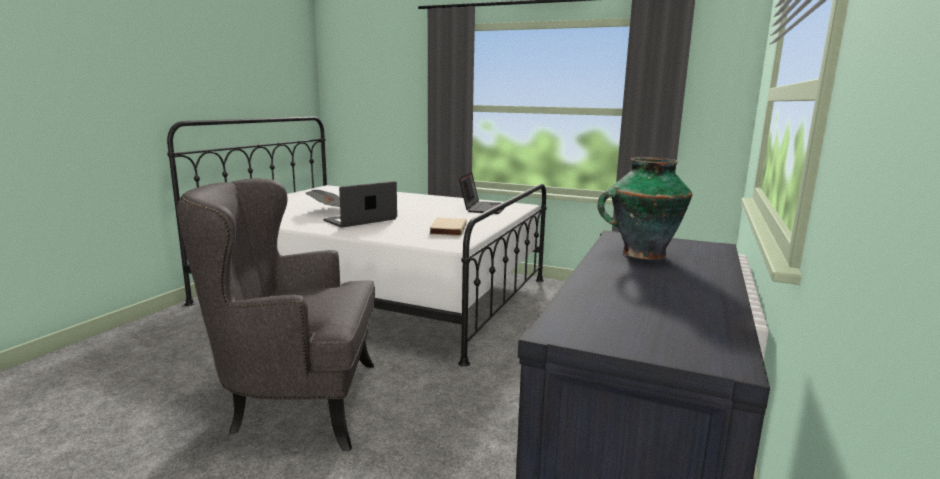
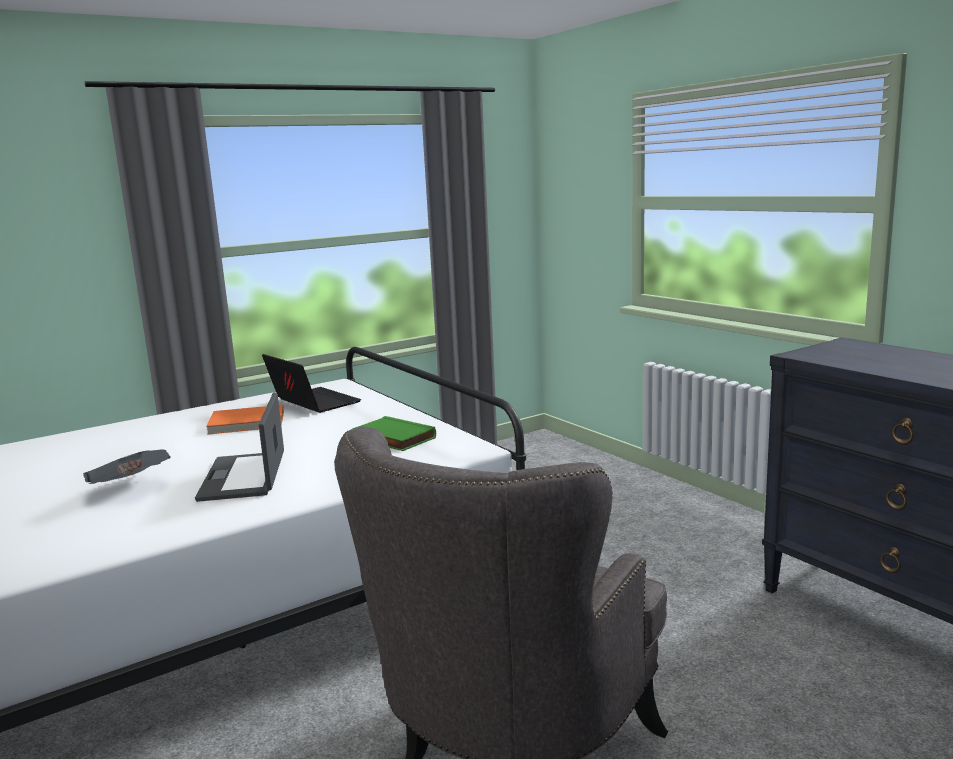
camera: 55 degrees left, 0 degrees up
beige book [429,217,467,236] -> green book [352,416,436,451]
vase [597,157,692,260] -> none
none -> orange book [206,405,284,435]

